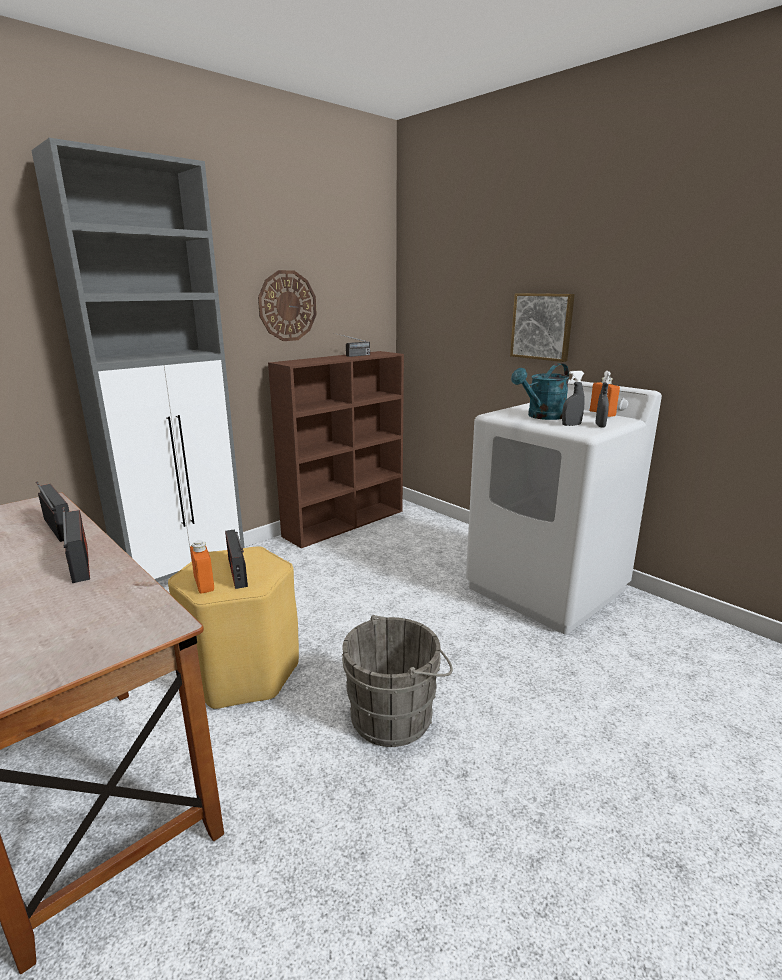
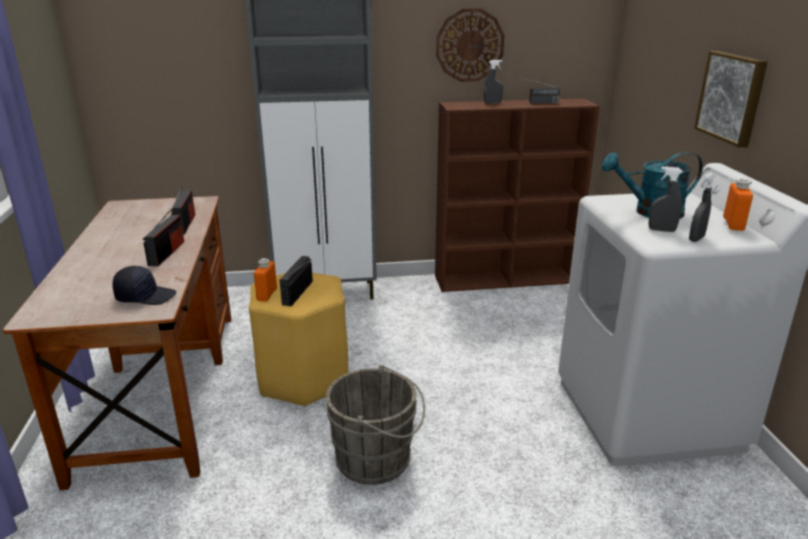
camera: 35 degrees right, 5 degrees up
none -> black cap [113,266,176,305]
none -> grey spray bottle [484,60,503,104]

